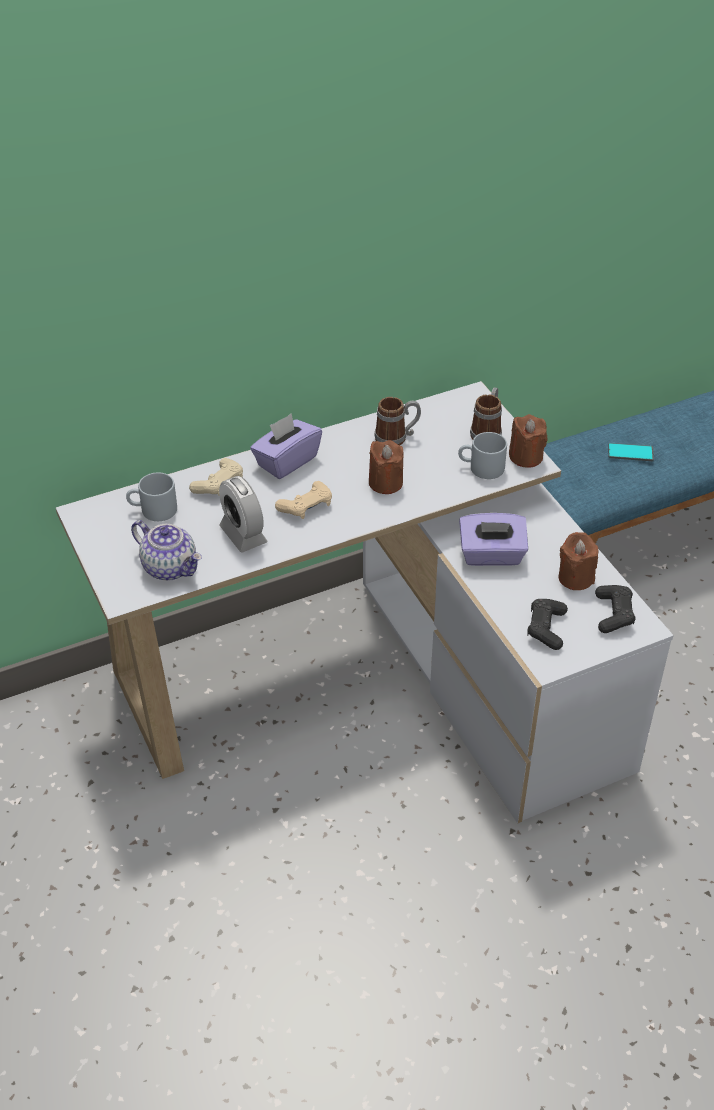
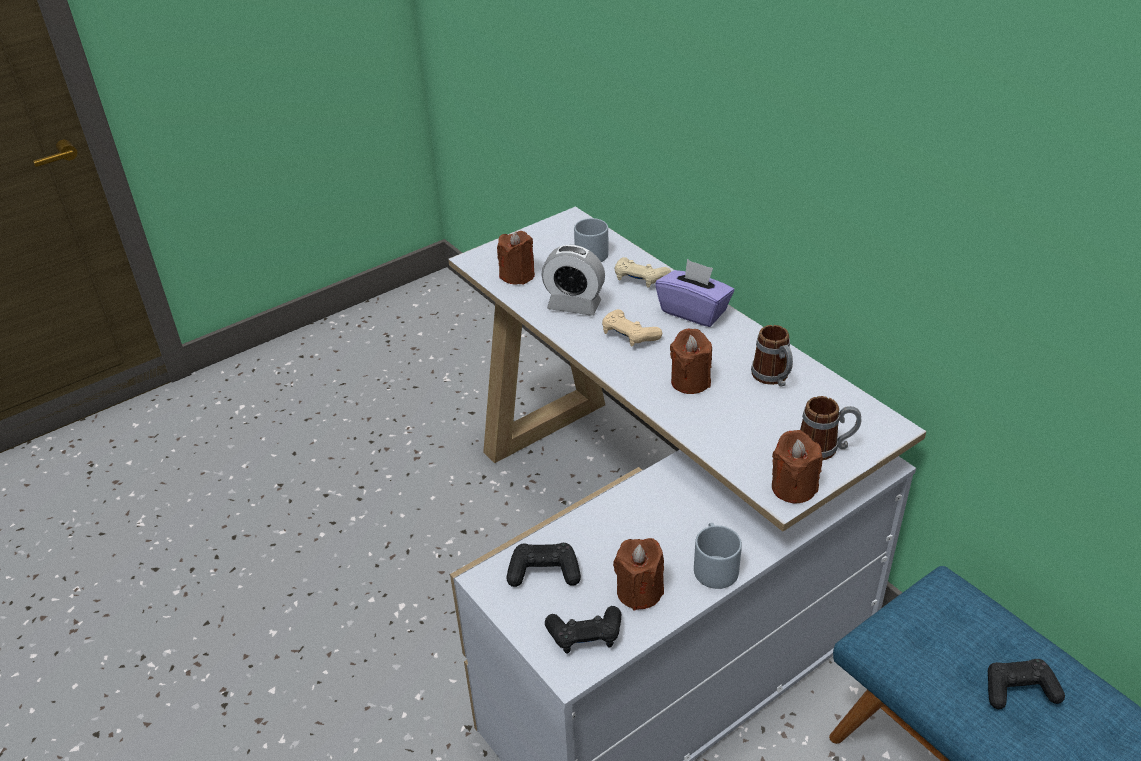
camera: 80 degrees right, 5 degrees down
teapot [131,520,202,581] -> brown candle [497,231,535,285]
alarm clock [219,476,267,552] -> alarm clock turned 120 degrees counterclockwise [542,245,605,316]
grey mug [458,432,507,479] -> grey mug moved to [694,523,742,589]
purple tissue box [459,513,528,566] -> none
phone [608,443,654,461] -> black game controller [988,659,1065,709]

